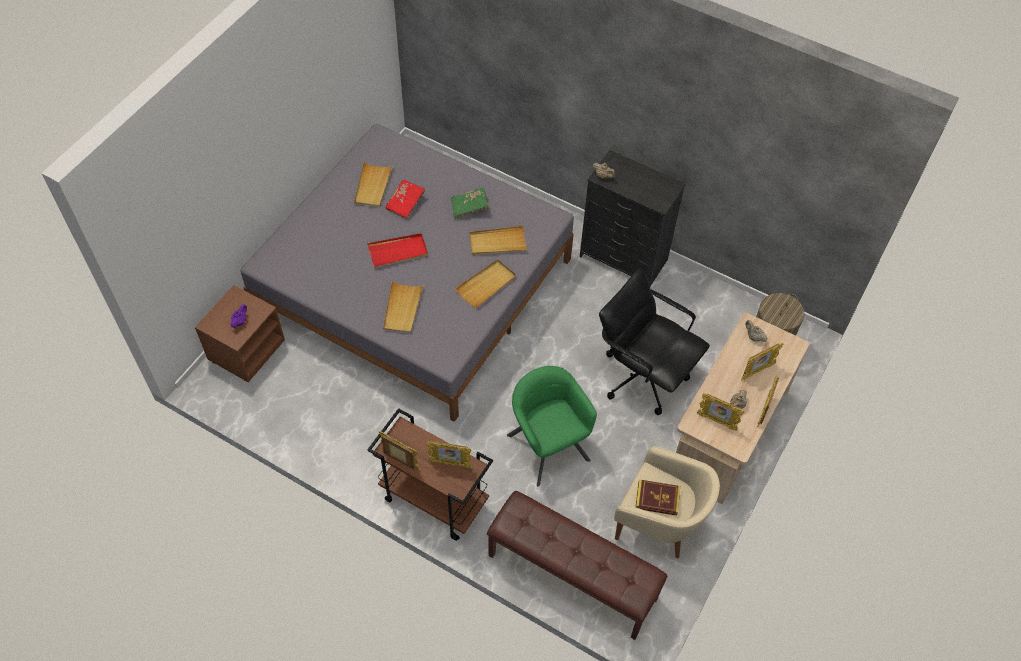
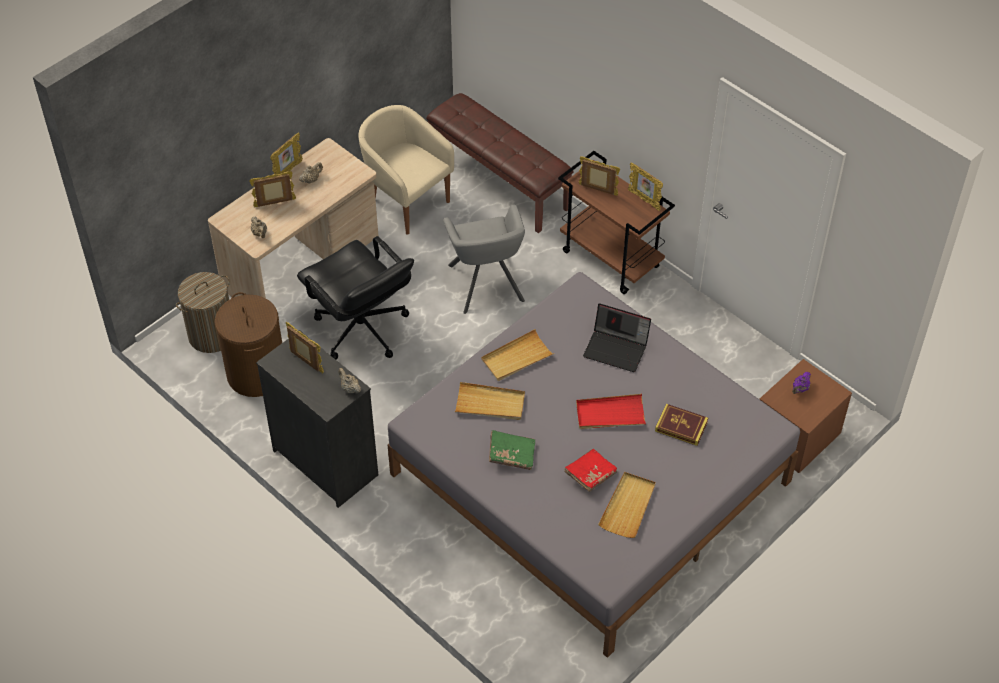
camera: 165 degrees left, 5 degrees down
beige tray [383,281,423,333] -> laptop [583,303,651,372]
green armchair [507,366,597,487] -> grey armchair [443,205,525,314]
book [636,479,680,516] -> book moved to [655,404,708,446]
picture frame [697,393,744,431] -> picture frame moved to [286,322,324,373]
none -> brown laundry basket [215,292,282,397]

